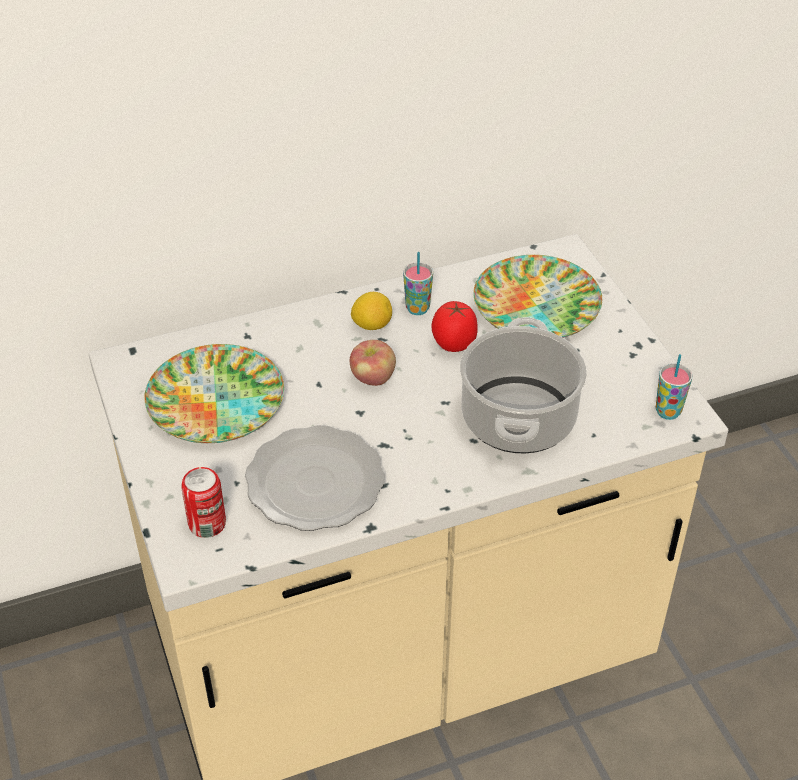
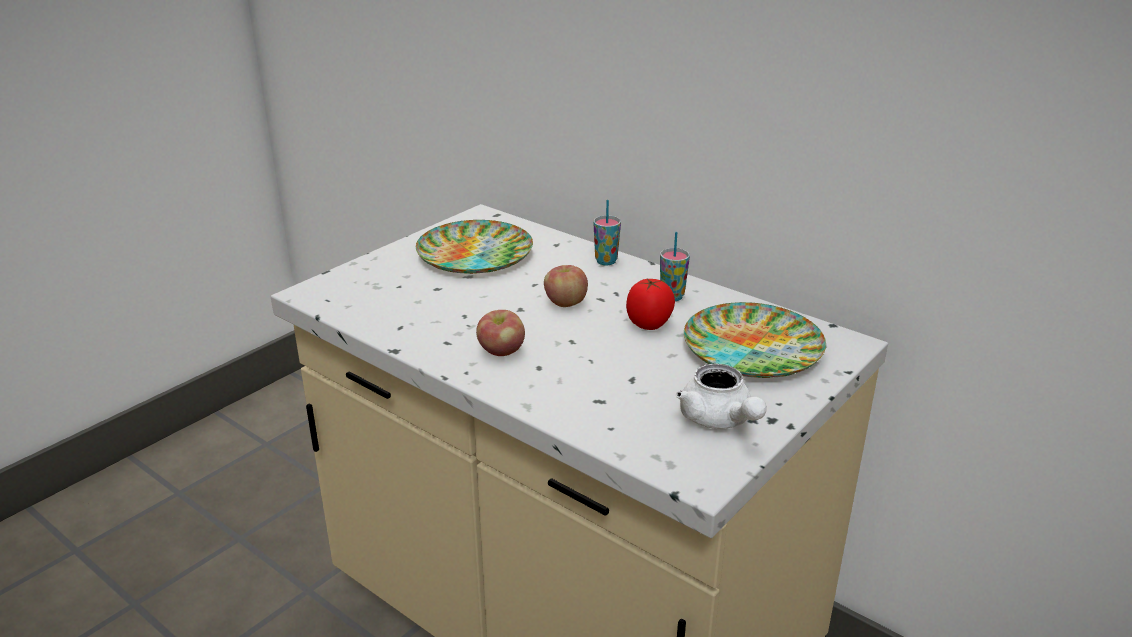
camera: 60 degrees right, 15 degrees down
can [181,467,226,538] -> none
plate [245,425,385,531] -> none
lemon [351,292,392,330] -> none
cooking pot [460,317,587,454] -> none
cup [656,354,692,420] -> cup moved to [593,200,621,265]
none -> apple [476,310,525,356]
none -> white teapot [676,364,767,429]

